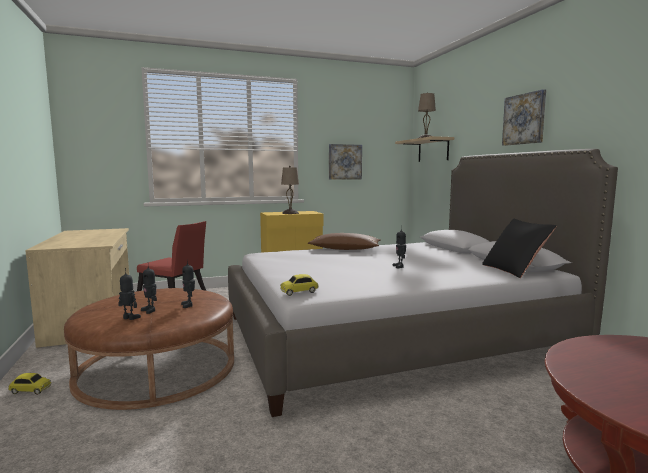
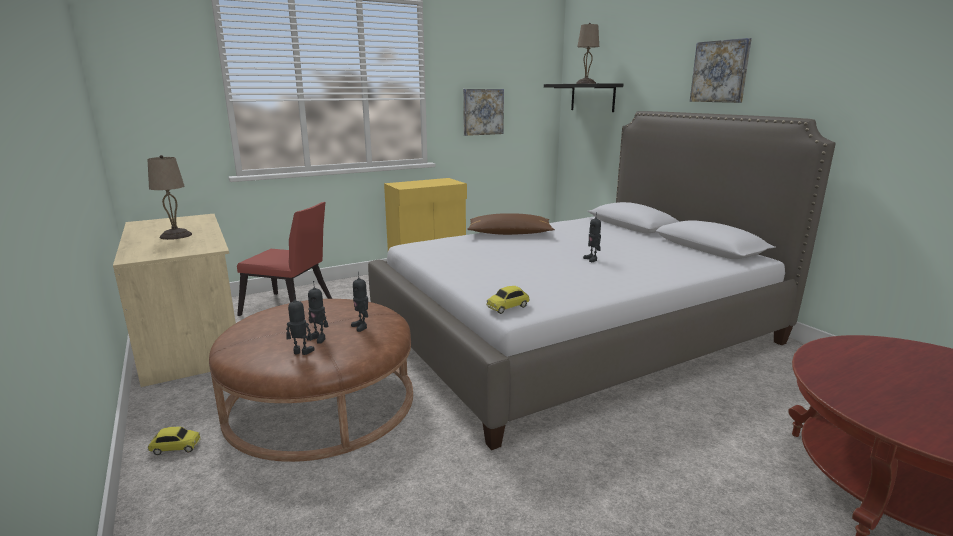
camera: 10 degrees left, 10 degrees up
beige table lamp [281,166,299,214] -> beige table lamp moved to [147,155,192,240]
beige shelf [395,136,454,162] -> black shelf [544,83,623,112]
black pillow [482,219,556,278] -> none

